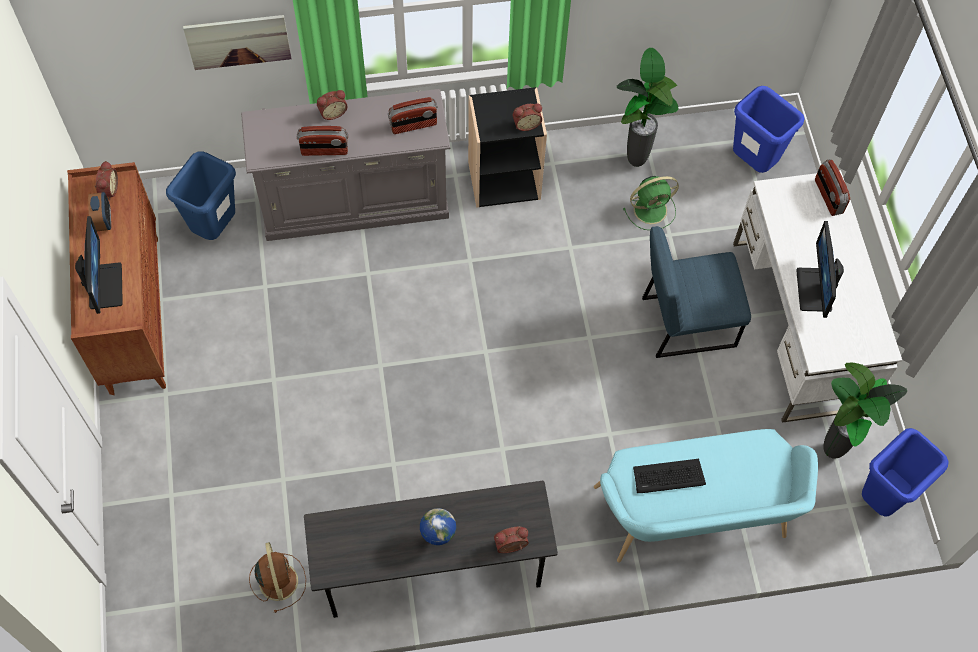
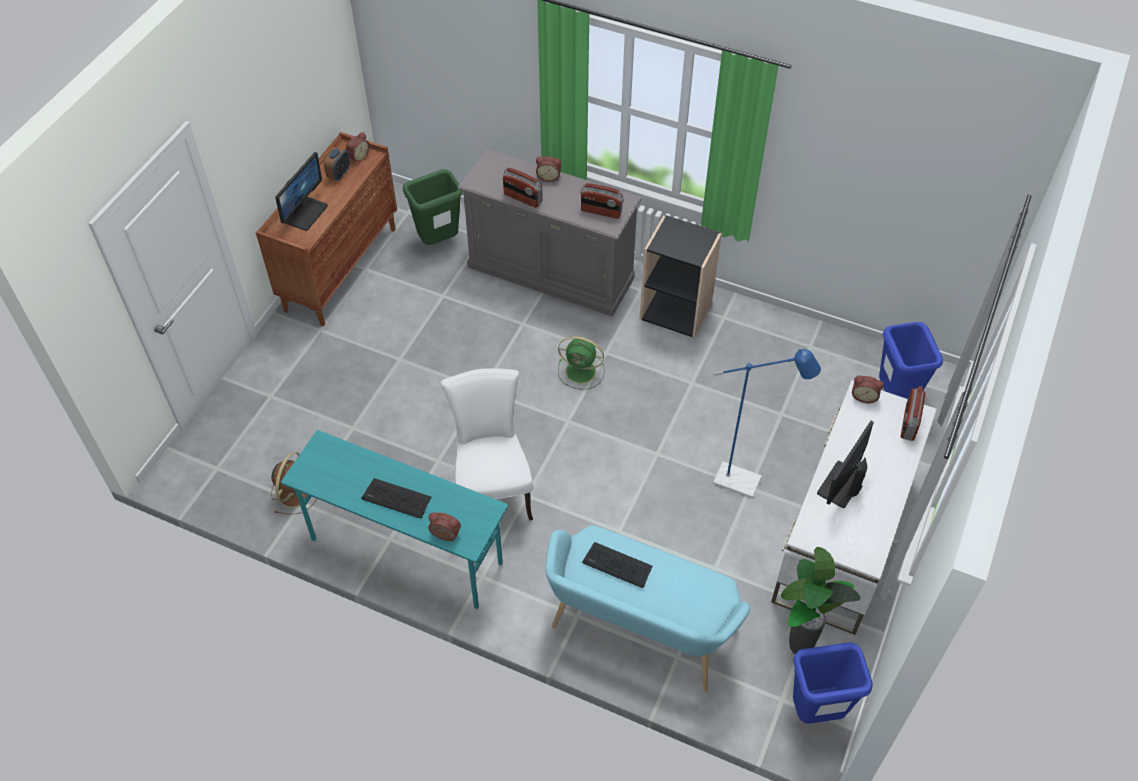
camera: 35 degrees right, 10 degrees down
blue trash can [166,152,236,240] -> green trash can [403,169,463,245]
picture [183,15,292,70] -> none
grey desk [304,481,558,618] -> turquoise desk [281,430,508,609]
globe [420,508,456,545] -> keyboard [361,478,431,518]
alarm clock [512,103,542,131] -> alarm clock moved to [852,375,884,403]
potted plant [617,48,678,167] -> none
green fan [623,176,679,230] -> green fan moved to [558,336,605,389]
blue chair [642,226,751,358] -> blue floor lamp [713,349,821,498]
none -> white chair [441,368,534,520]

